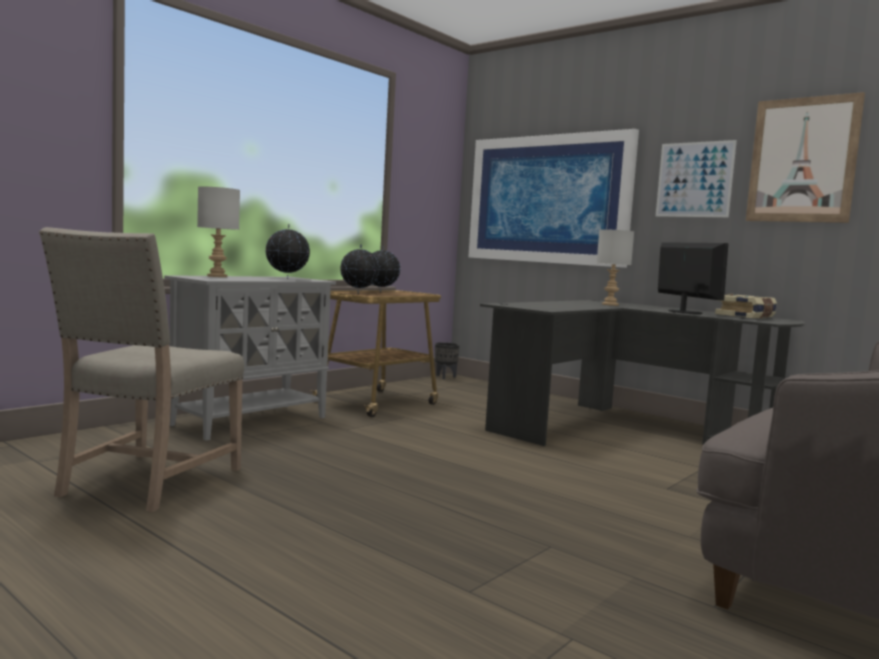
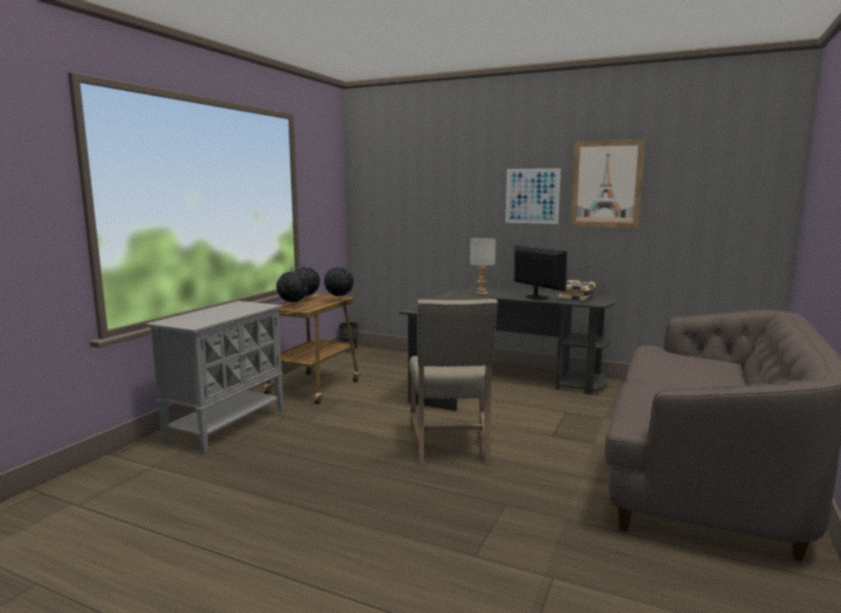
camera: 15 degrees left, 5 degrees up
beige chair [39,227,244,512] -> beige chair moved to [409,299,498,466]
grey table lamp [197,186,240,277] -> none
globe [266,224,310,279] -> globe moved to [324,263,354,300]
picture [468,129,639,268] -> none

